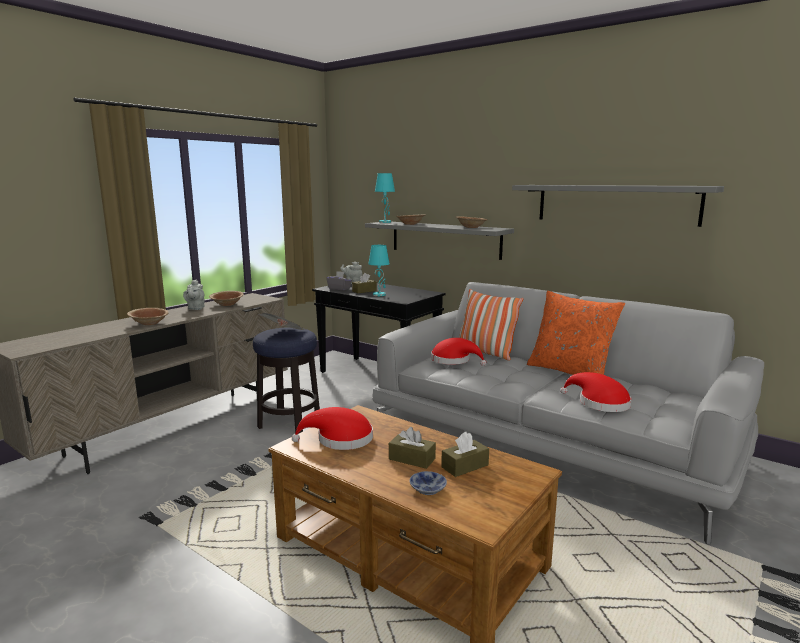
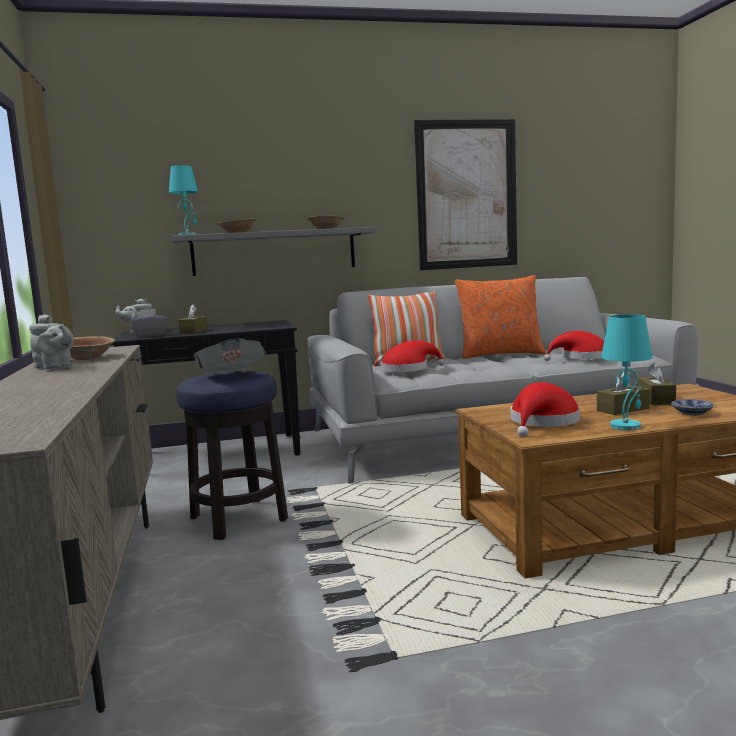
camera: 50 degrees left, 5 degrees down
brown bowl [127,308,169,325] -> none
turquoise table lamp [368,245,390,296] -> turquoise table lamp moved to [601,314,653,431]
grey shelf [512,185,724,227] -> picture [414,119,517,270]

